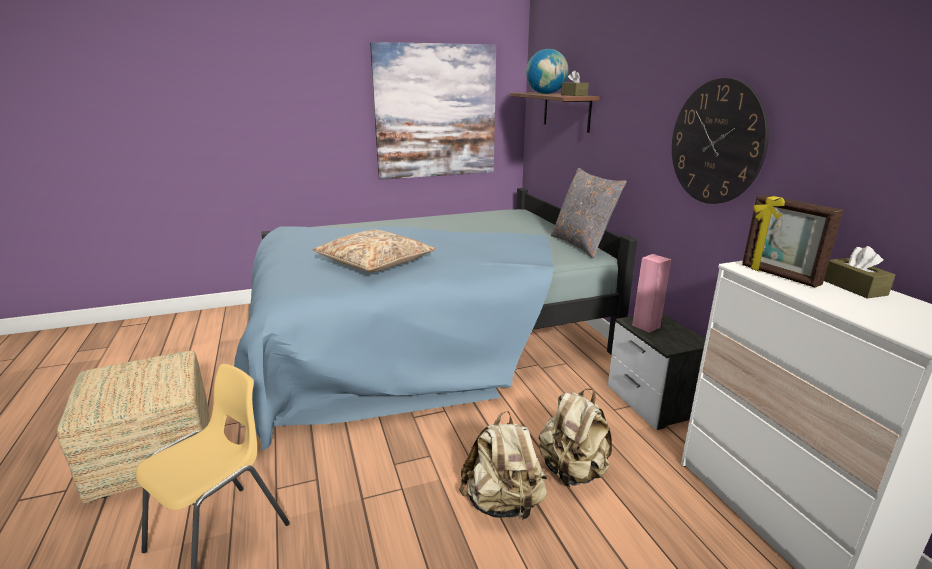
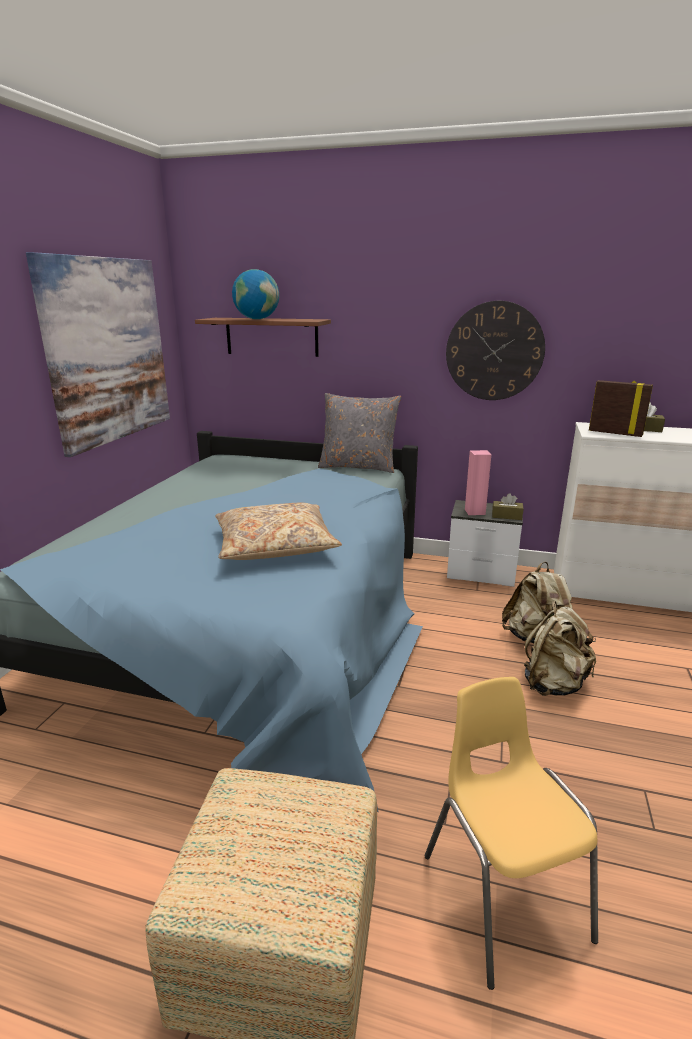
camera: 55 degrees left, 0 degrees up
brown tissue box [561,70,589,96] -> brown tissue box moved to [492,493,524,520]
picture frame [742,195,843,288] -> picture frame turned 150 degrees counterclockwise [589,380,653,437]

